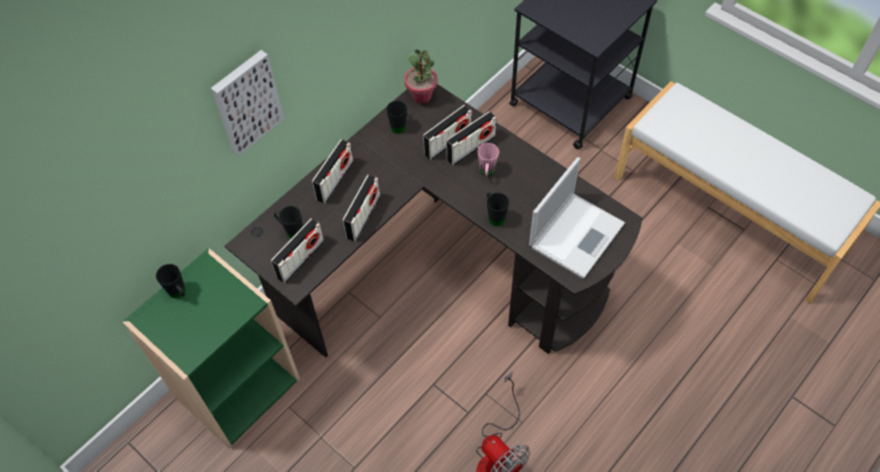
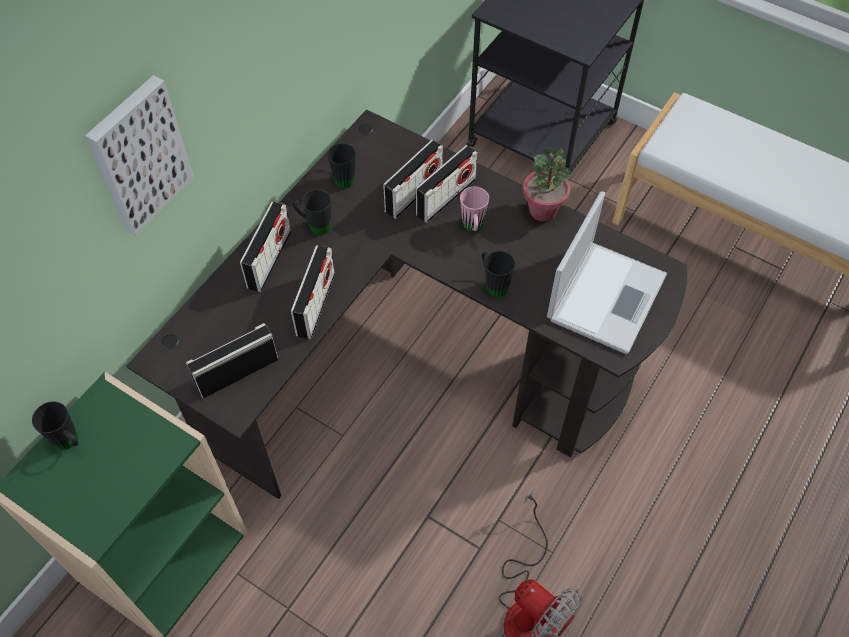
camera: 10 degrees left, 0 degrees up
radio [271,218,324,283] -> radio turned 150 degrees counterclockwise [186,323,278,398]
black mug [274,206,303,238] -> black mug moved to [293,189,331,235]
potted plant [404,49,438,104] -> potted plant moved to [523,147,571,222]

